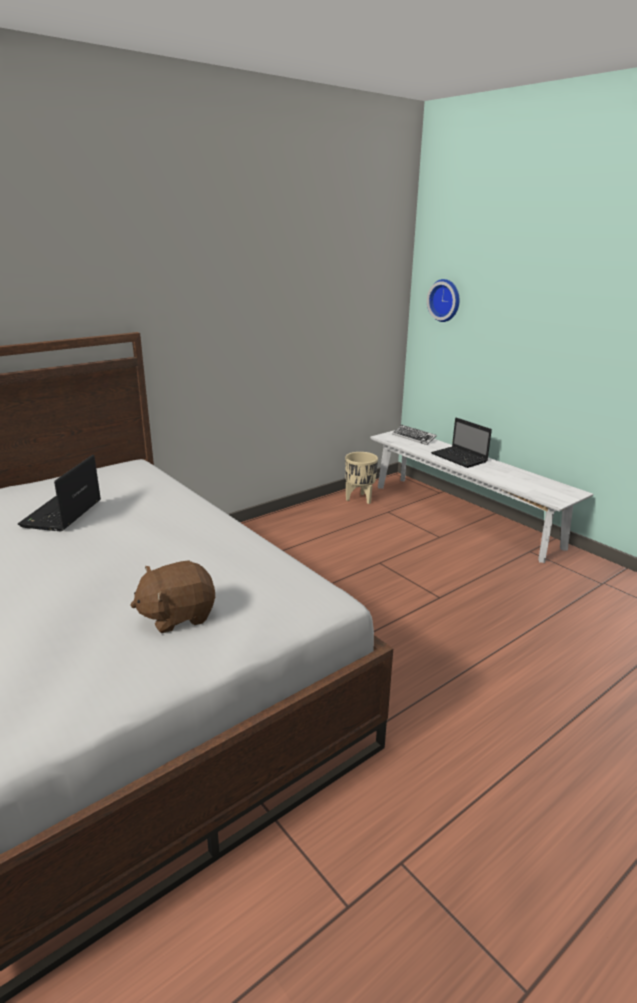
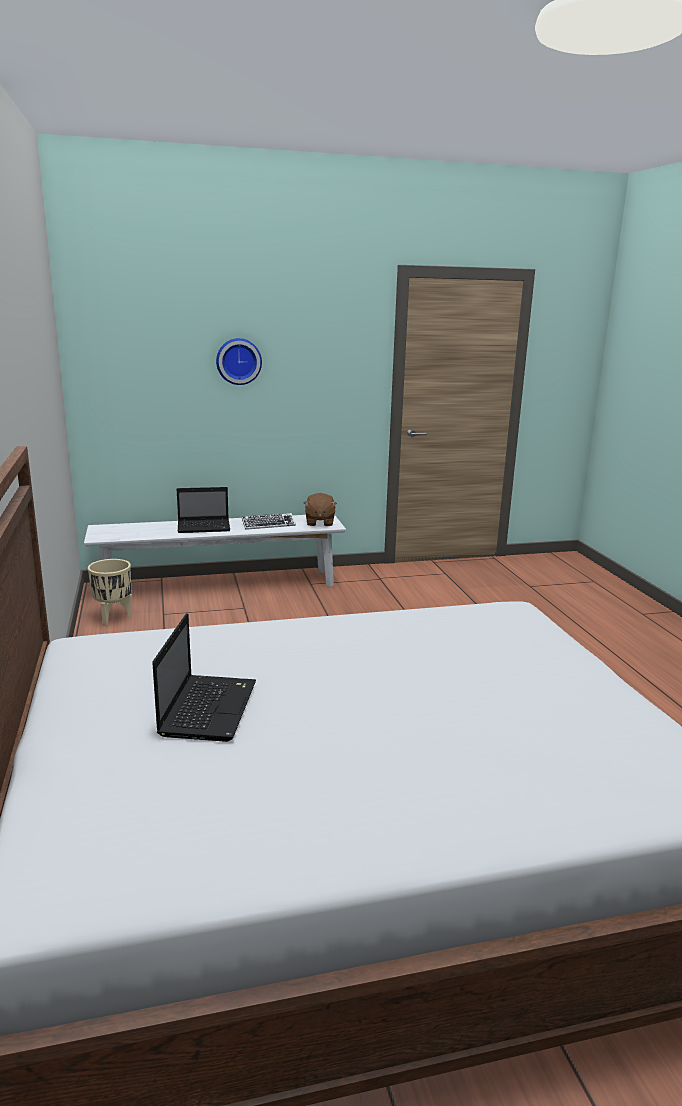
camera: 65 degrees left, 5 degrees down
laptop [18,455,101,531] -> laptop turned 120 degrees counterclockwise [152,613,256,742]
brown plush toy [130,560,215,633] -> brown plush toy moved to [304,493,337,526]
keyboard [392,425,437,445] -> keyboard moved to [242,513,296,530]
wall clock [427,279,460,322] -> wall clock moved to [216,338,262,385]

